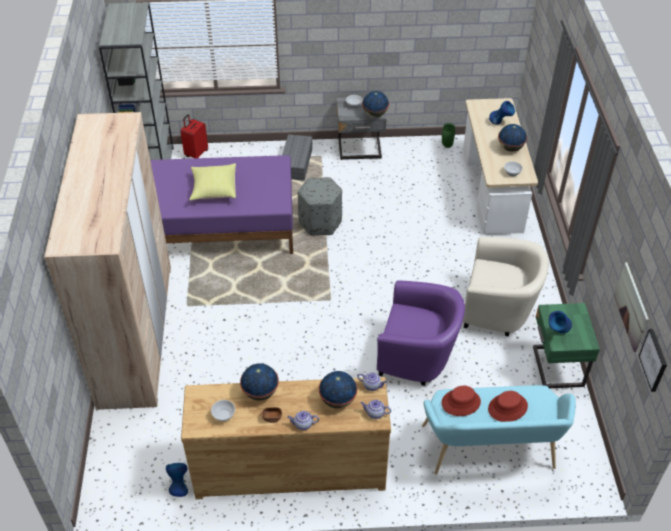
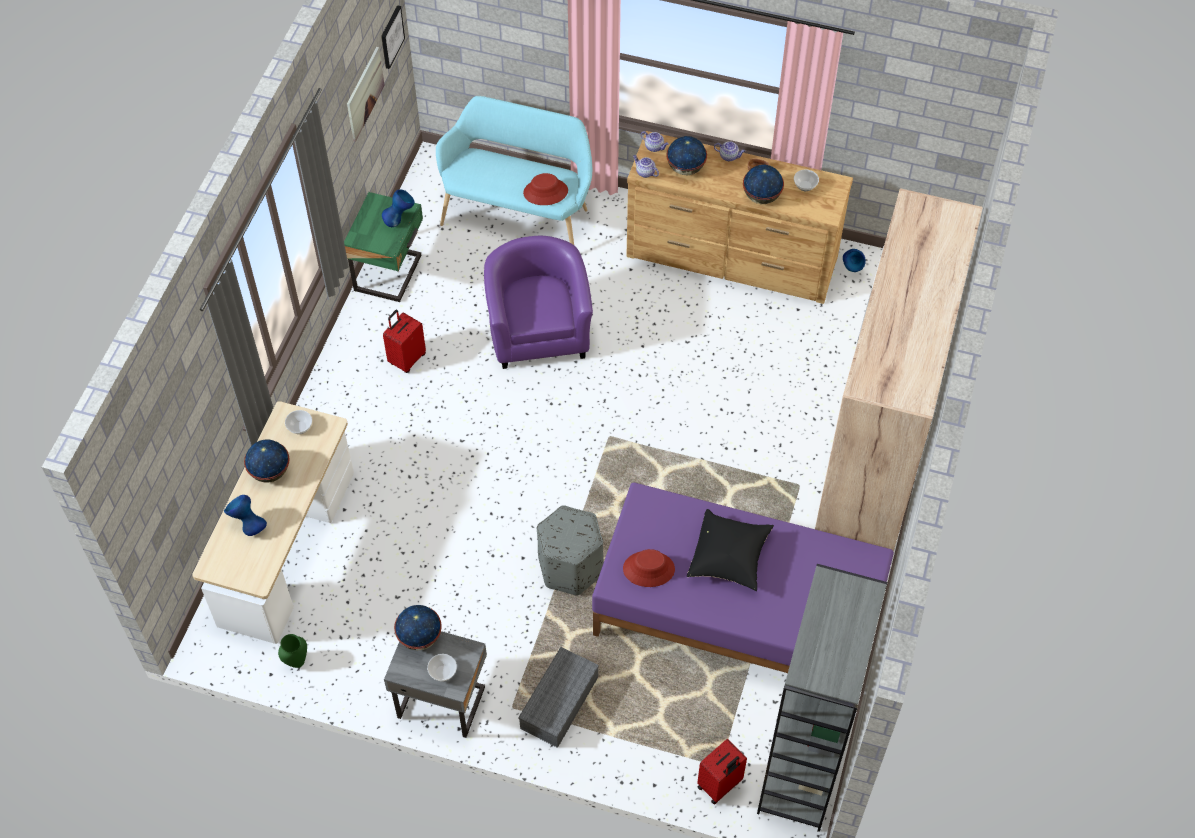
camera: 160 degrees left, 10 degrees up
yellow pillow [189,163,236,201] -> black pillow [687,509,774,591]
purple armchair [377,280,465,386] -> purple armchair turned 45 degrees clockwise [484,236,593,369]
beige armchair [463,237,549,337] -> red suitcase [383,310,426,373]
red hat [488,391,528,422] -> red hat moved to [623,549,675,587]

